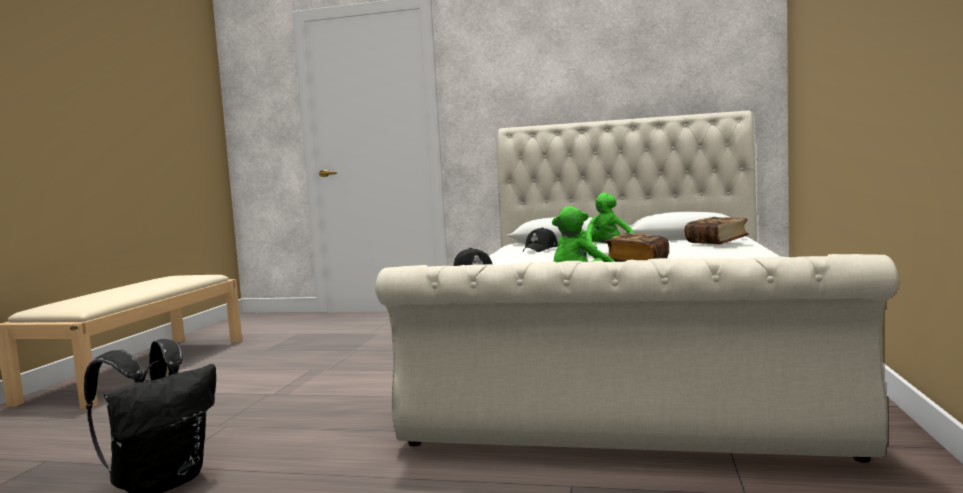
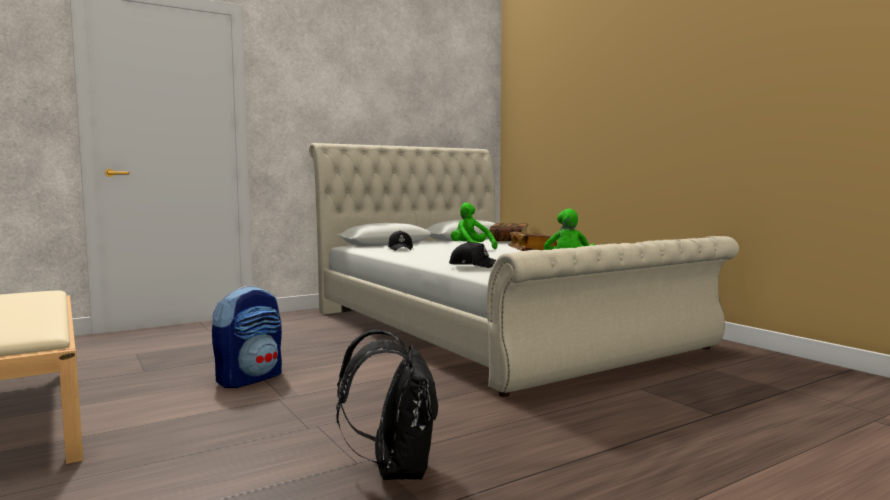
camera: 45 degrees left, 0 degrees up
none -> backpack [212,286,282,388]

